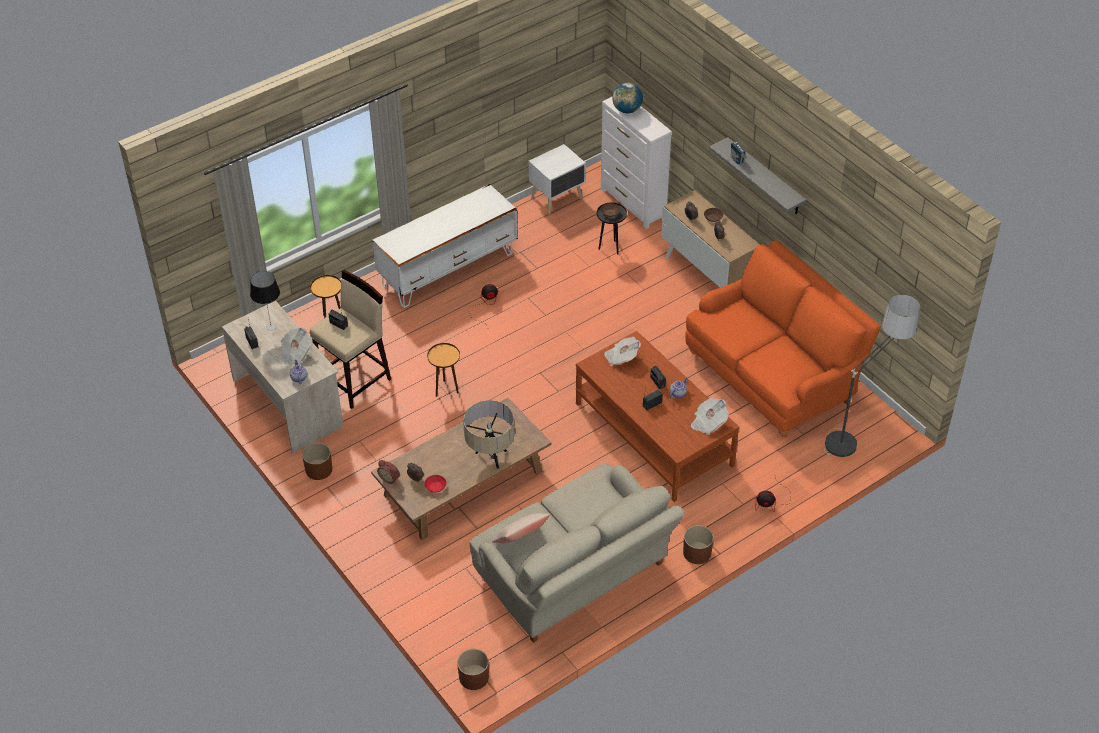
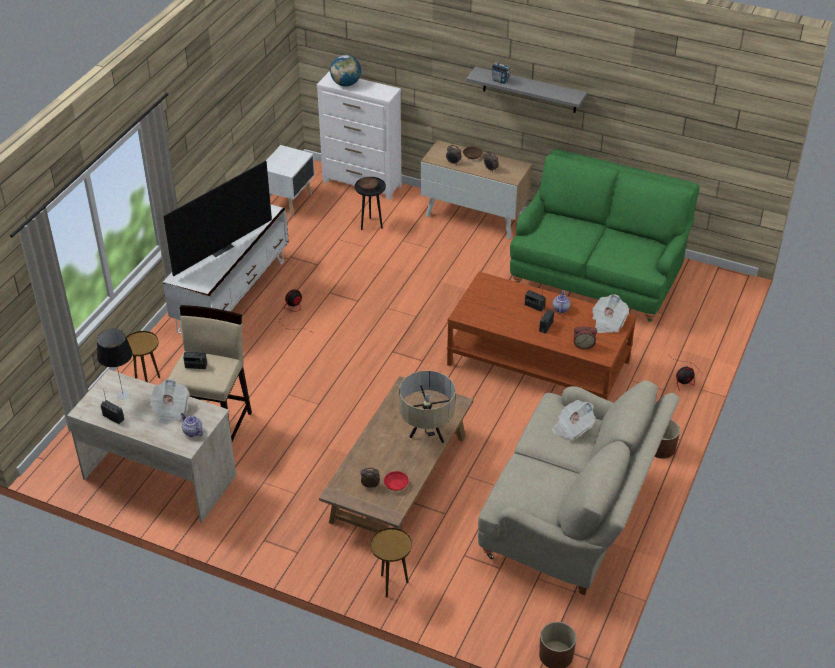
camera: 30 degrees left, 5 degrees down
brown planter [302,443,332,480] -> none
alarm clock [377,460,400,484] -> alarm clock moved to [574,326,597,349]
brown side table [427,343,460,397] -> brown side table moved to [370,528,412,598]
beige pillow [492,513,550,543] -> none
newspaper [604,337,641,366] -> newspaper moved to [552,400,595,441]
orange sofa [685,241,881,437] -> green sofa [510,149,700,322]
floor lamp [824,295,920,457] -> none
none -> television [163,161,272,277]

